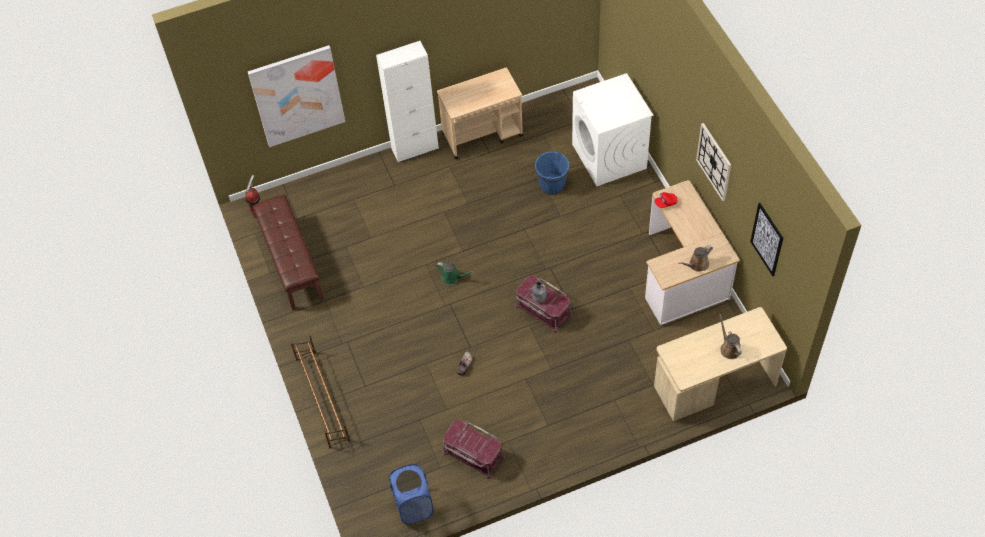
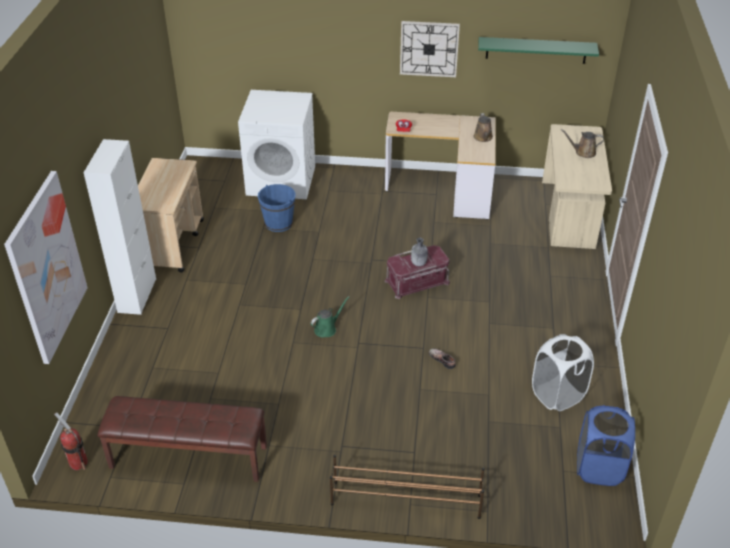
camera: 65 degrees left, 15 degrees down
red storage box [442,419,505,479] -> white laundry basket [532,334,594,411]
picture [750,203,783,276] -> green shelf [478,37,599,64]

